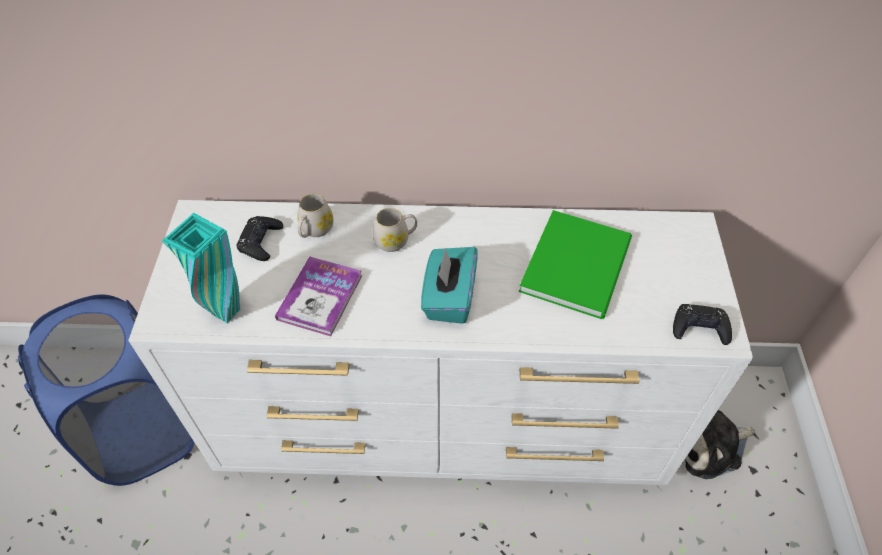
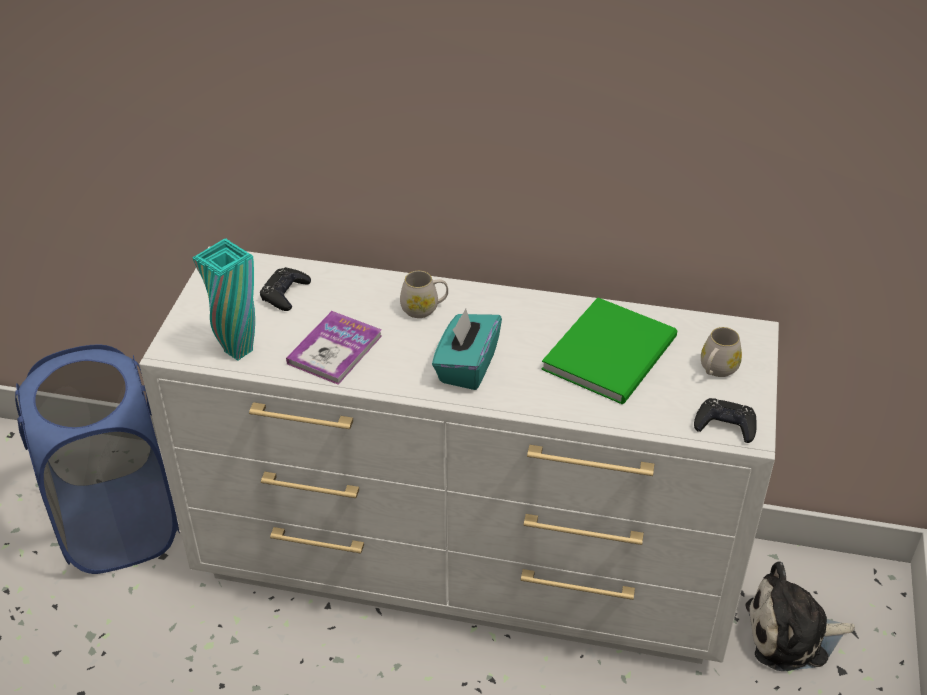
camera: 10 degrees right, 10 degrees down
white mug [298,194,334,238] -> white mug moved to [701,327,742,377]

